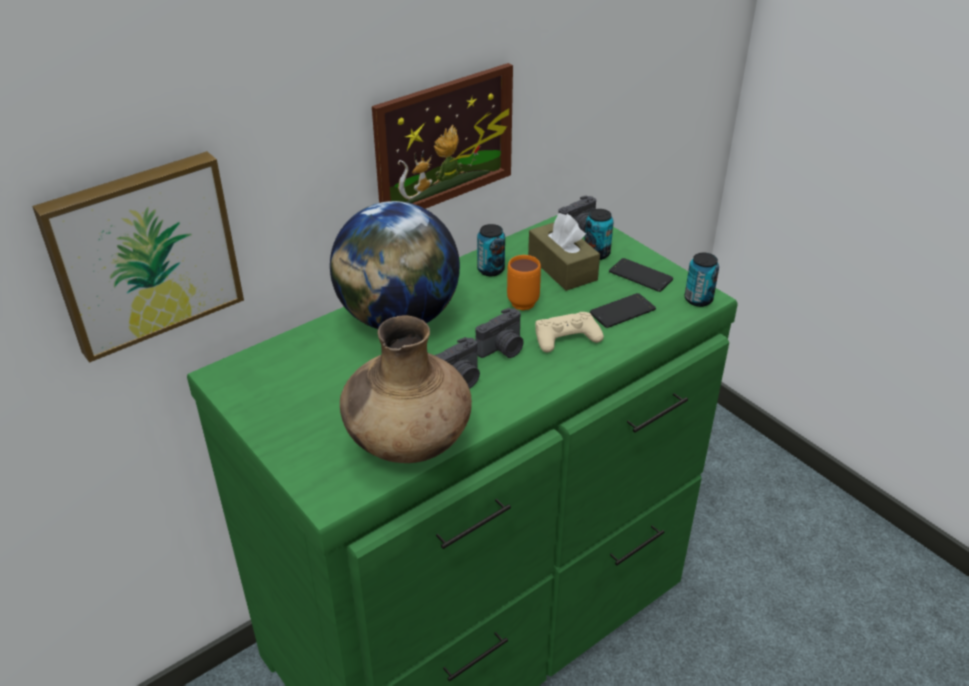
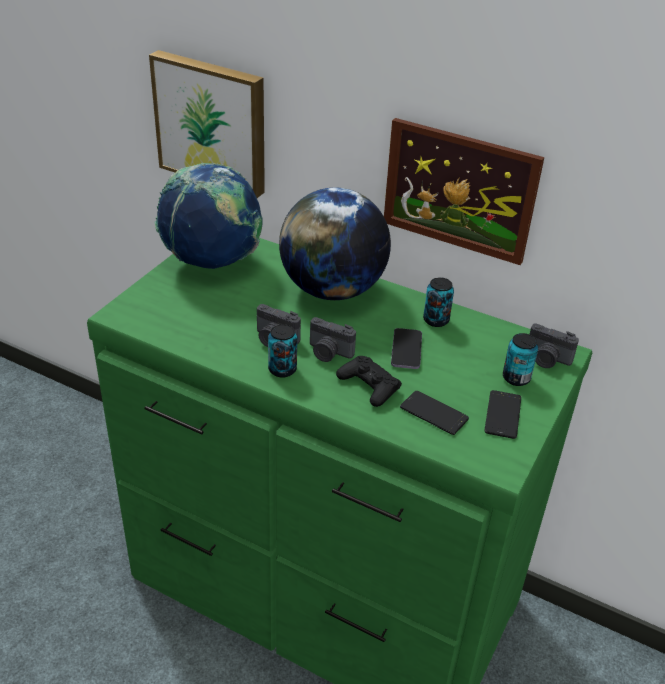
camera: 65 degrees right, 0 degrees up
brown vase [340,315,472,463] -> none
orange mug [507,255,541,310] -> phone [391,328,422,369]
brown tissue box [528,213,600,291] -> none
beige game controller [535,312,604,352] -> black game controller [336,356,402,407]
can [684,253,719,307] -> can moved to [268,324,297,378]
none -> globe [155,163,263,269]

